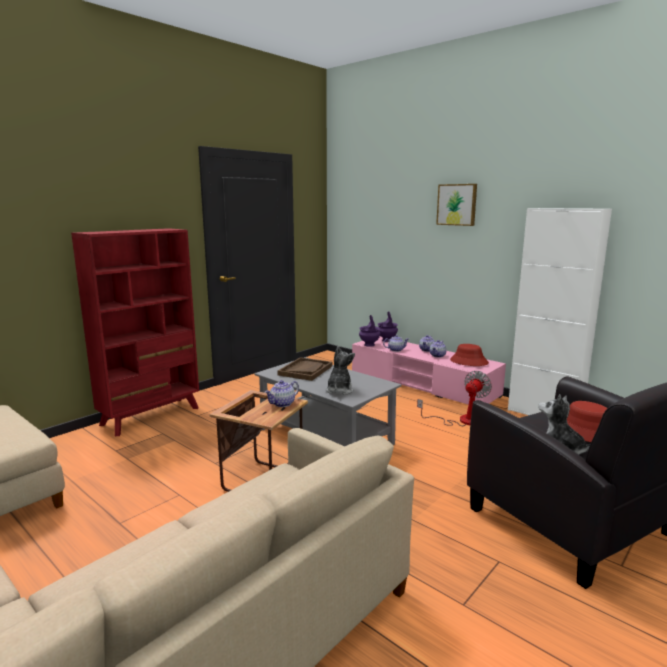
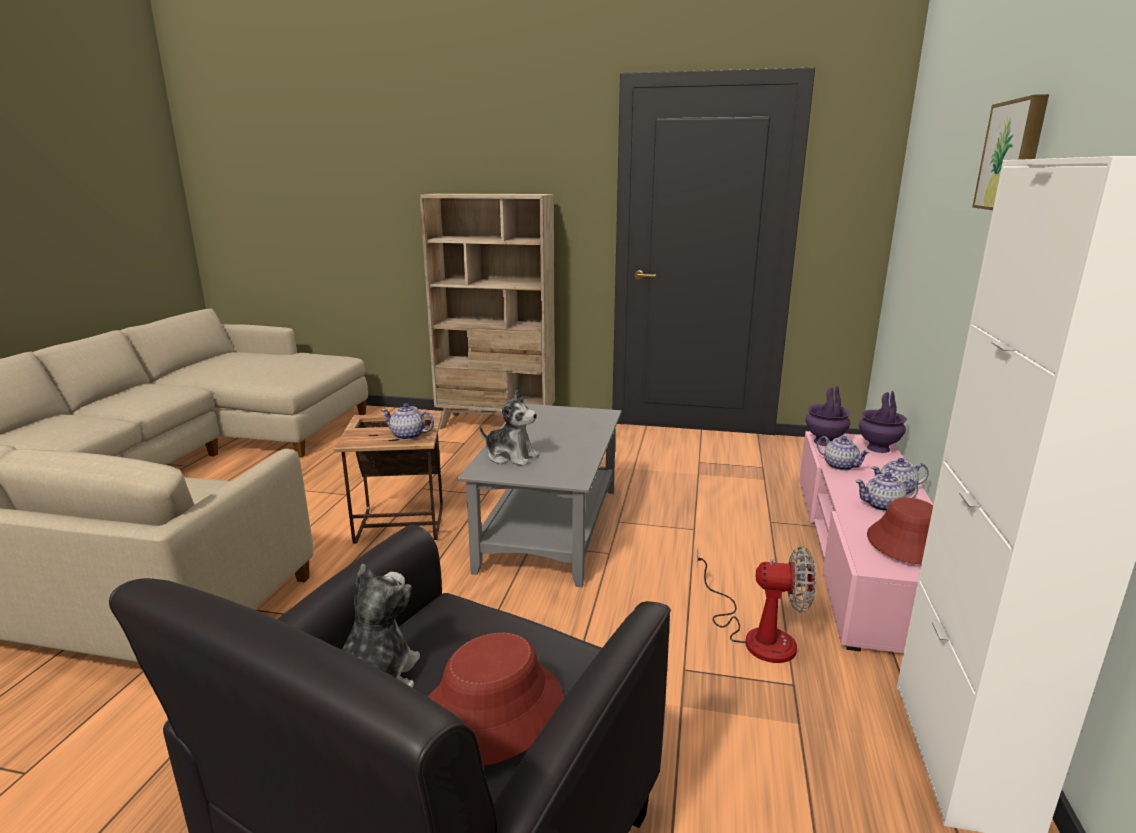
camera: 60 degrees right, 5 degrees up
red bookcase [71,228,199,436] -> beige bookcase [419,193,555,429]
brown tray [277,357,332,381] -> none
plush toy [326,346,355,395] -> plush toy turned 45 degrees clockwise [479,390,540,466]

